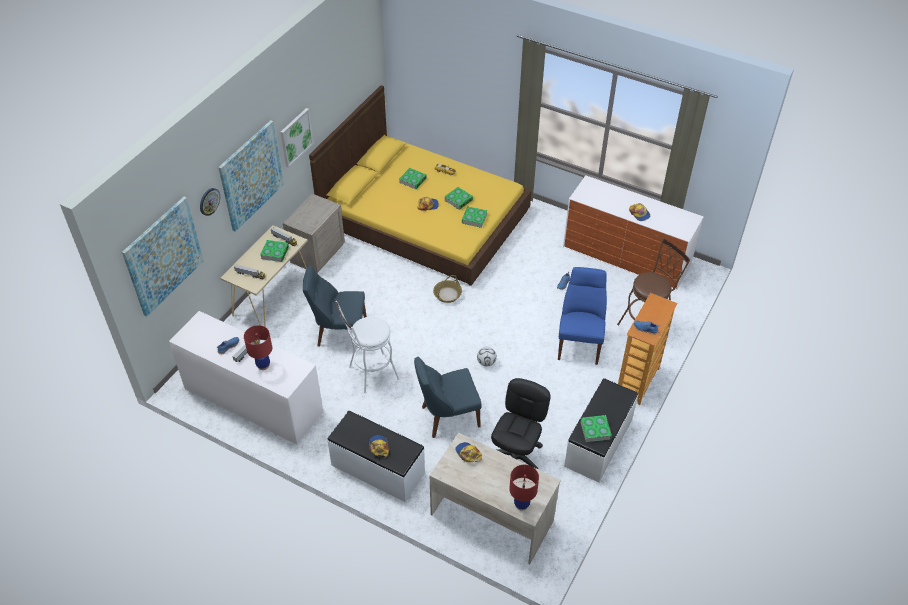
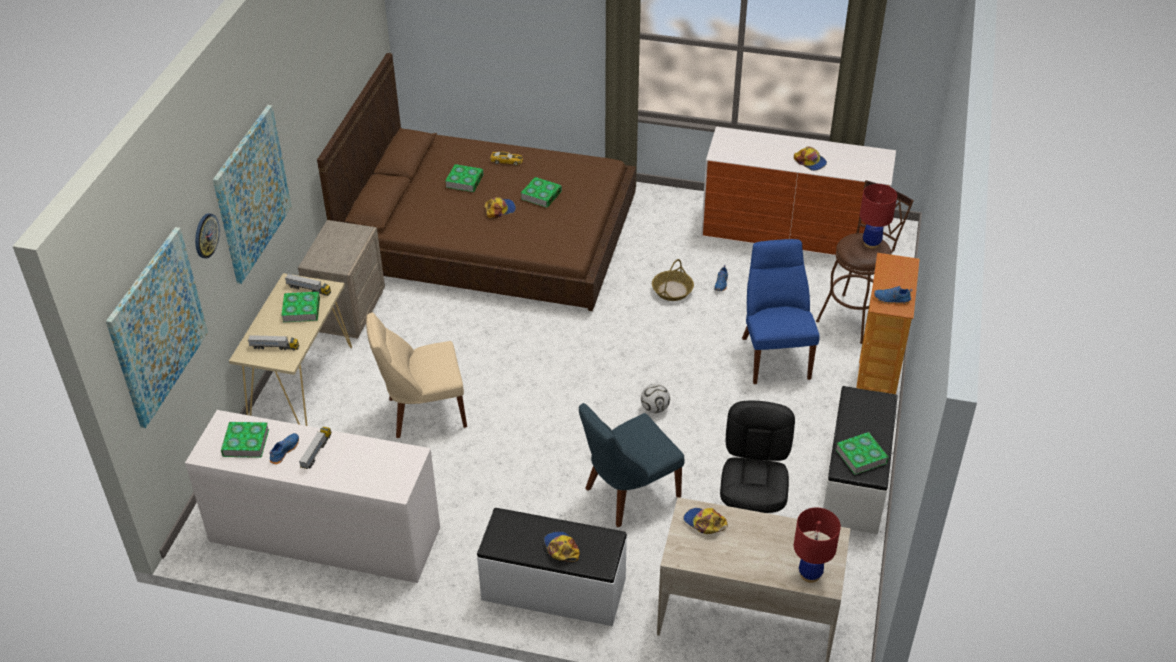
camera: 15 degrees left, 5 degrees down
red table lamp [244,325,272,370] -> red table lamp moved to [860,184,897,249]
picture [281,108,313,168] -> none
blue chair [303,266,367,347] -> beige chair [366,312,467,438]
yellow bed [309,85,532,286] -> brown bed [317,53,636,311]
white stool [336,301,400,393] -> none
basket [433,275,462,303] -> basket moved to [652,259,694,301]
book [462,206,488,228] -> book moved to [221,422,269,458]

